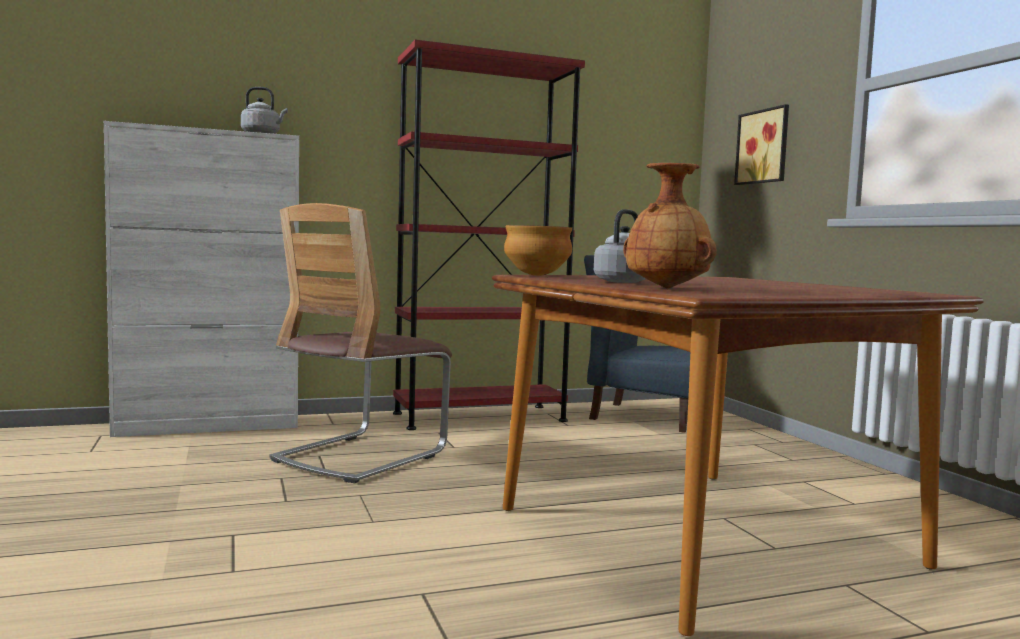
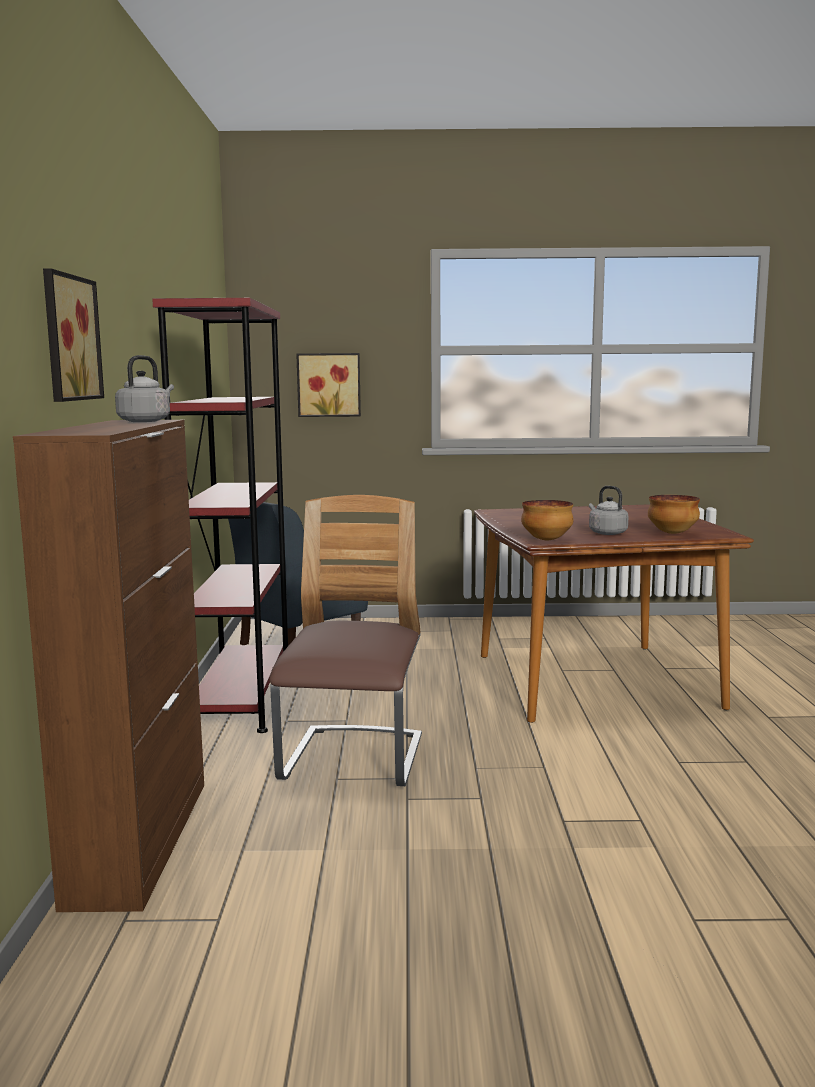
camera: 70 degrees left, 5 degrees up
white cabinet [104,121,299,437] -> brown cabinet [13,420,204,912]
chair [269,203,452,483] -> chair turned 135 degrees counterclockwise [269,495,422,786]
brown vase [623,163,717,289] -> bowl [648,495,700,534]
none -> picture [43,268,104,402]

